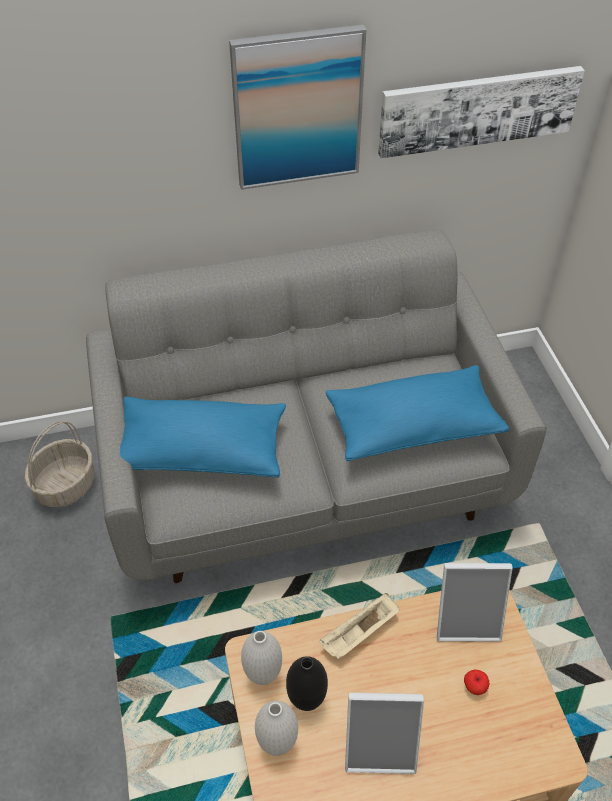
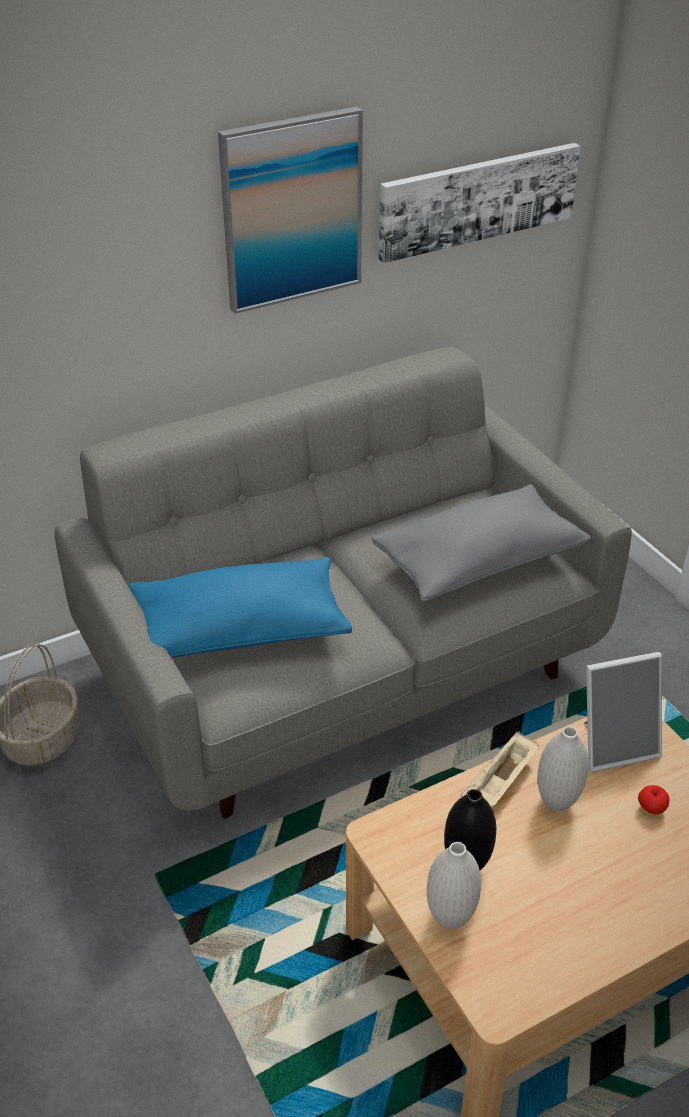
camera: 15 degrees left, 10 degrees down
white vase [241,631,282,685] -> white vase moved to [537,726,589,811]
blue pillow [326,365,509,461] -> grey pillow [371,484,592,602]
picture frame [345,692,424,774] -> none

